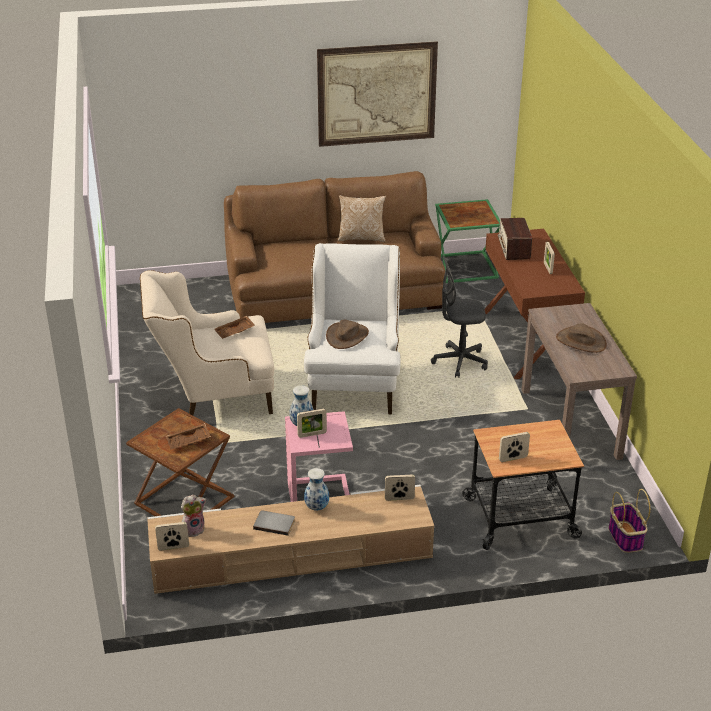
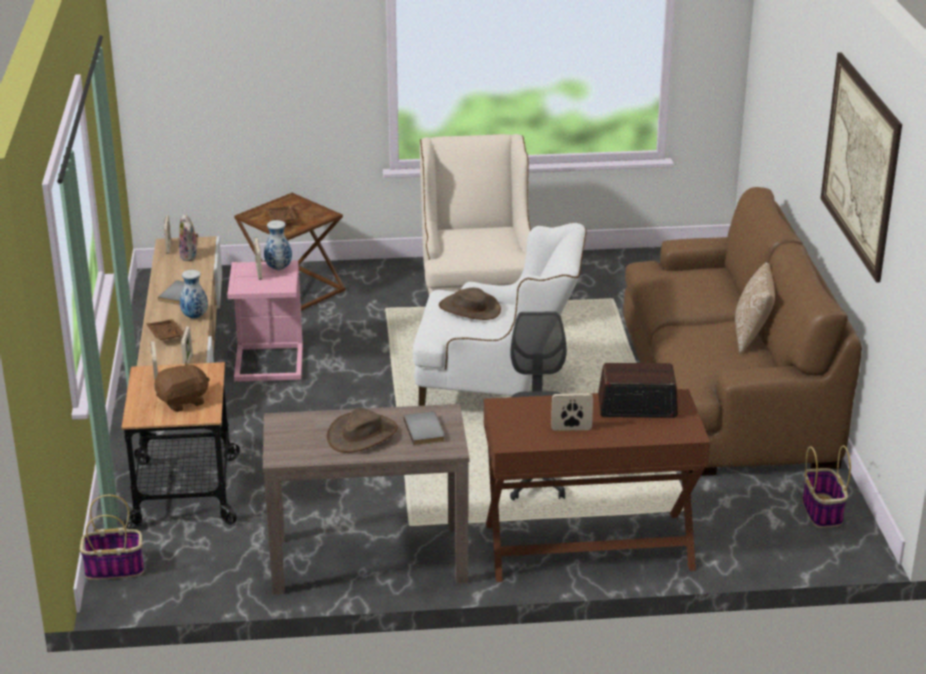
camera: 95 degrees right, 5 degrees down
brown tray [214,316,255,339] -> brown tray moved to [147,319,184,340]
green side table [435,199,500,283] -> basket [802,445,851,528]
none -> brown plush toy [154,362,210,412]
none -> grey book [403,411,445,446]

